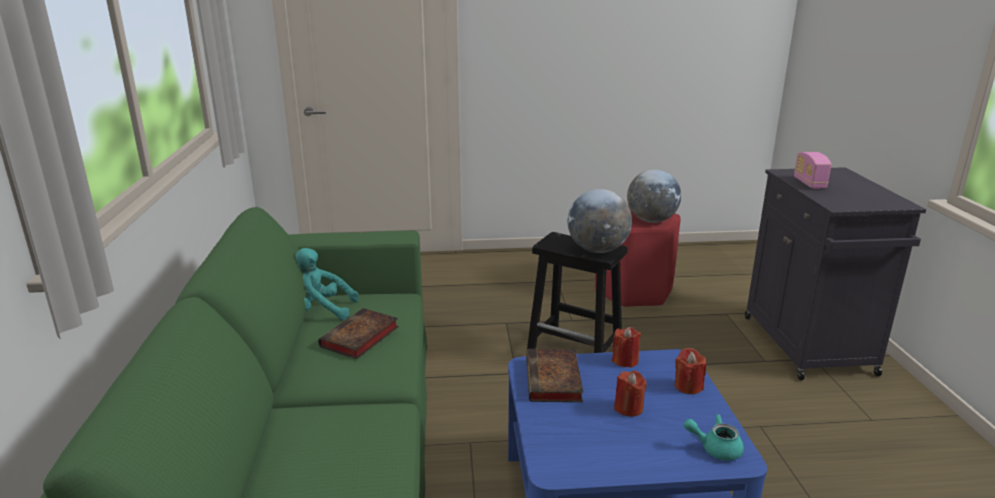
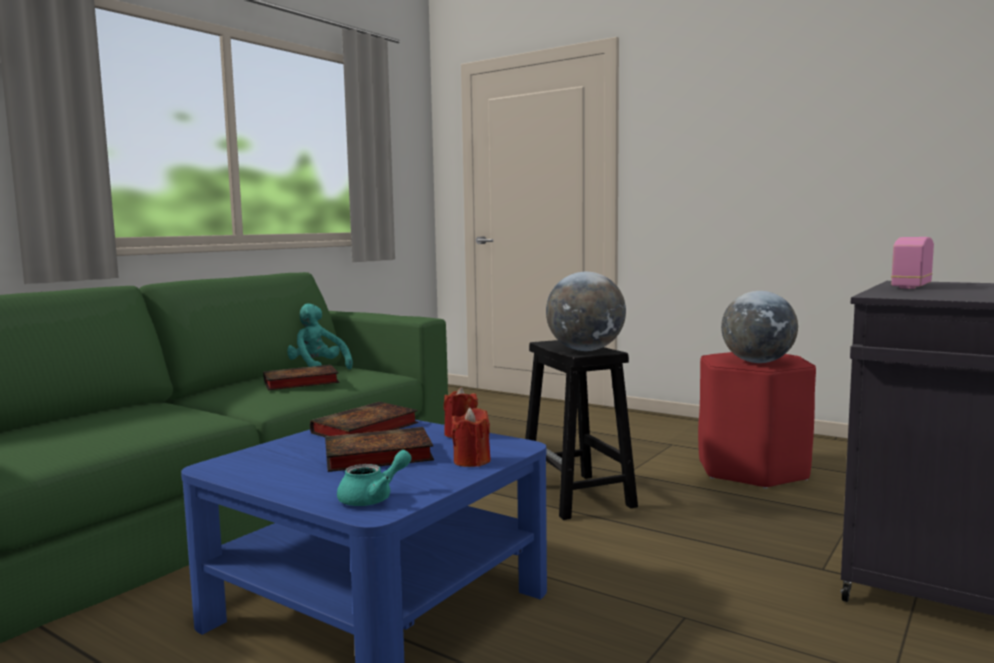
camera: 40 degrees right, 15 degrees down
red candle [614,371,647,417] -> book [325,427,434,472]
turquoise teapot [684,414,744,461] -> turquoise teapot turned 90 degrees clockwise [337,450,412,506]

